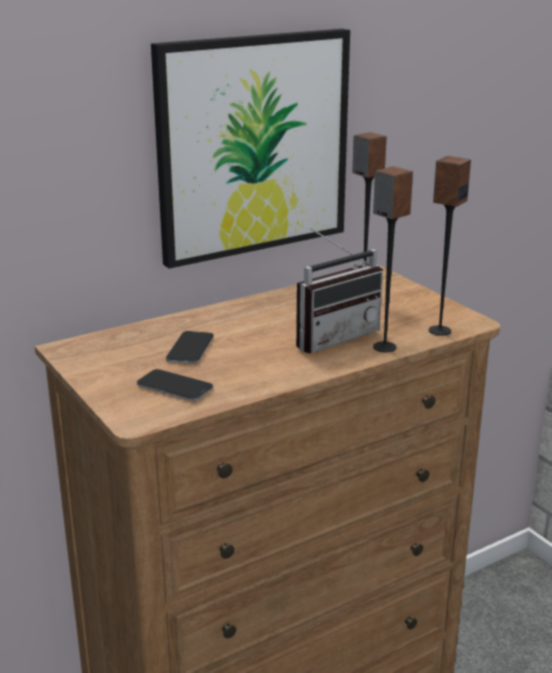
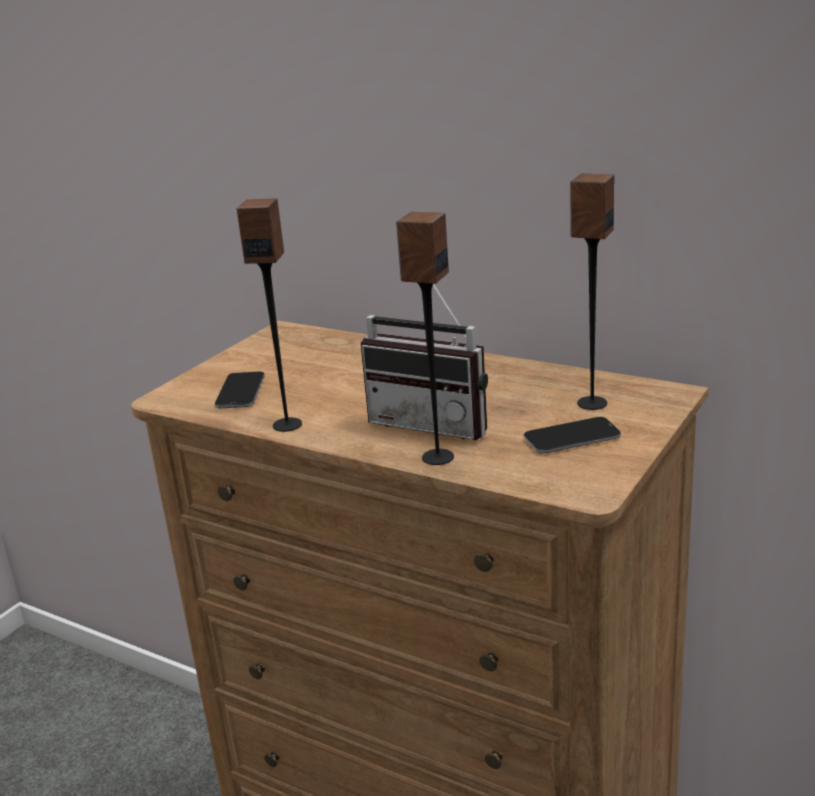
camera: 65 degrees right, 0 degrees up
picture [151,29,350,269] -> none
phone [166,331,214,364] -> phone moved to [524,417,621,453]
speaker [429,156,471,336] -> speaker moved to [237,198,302,432]

